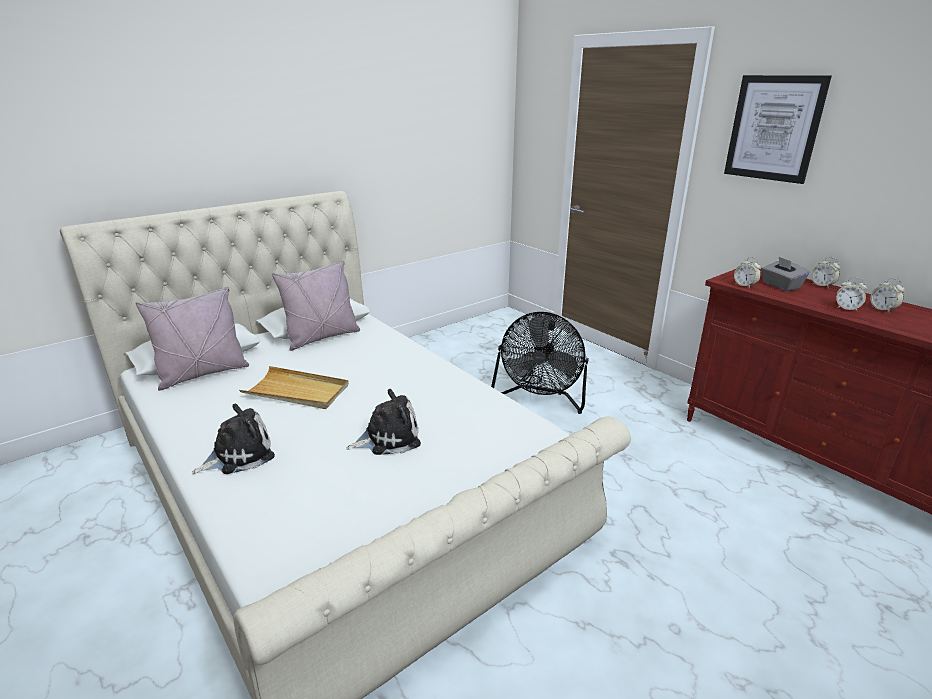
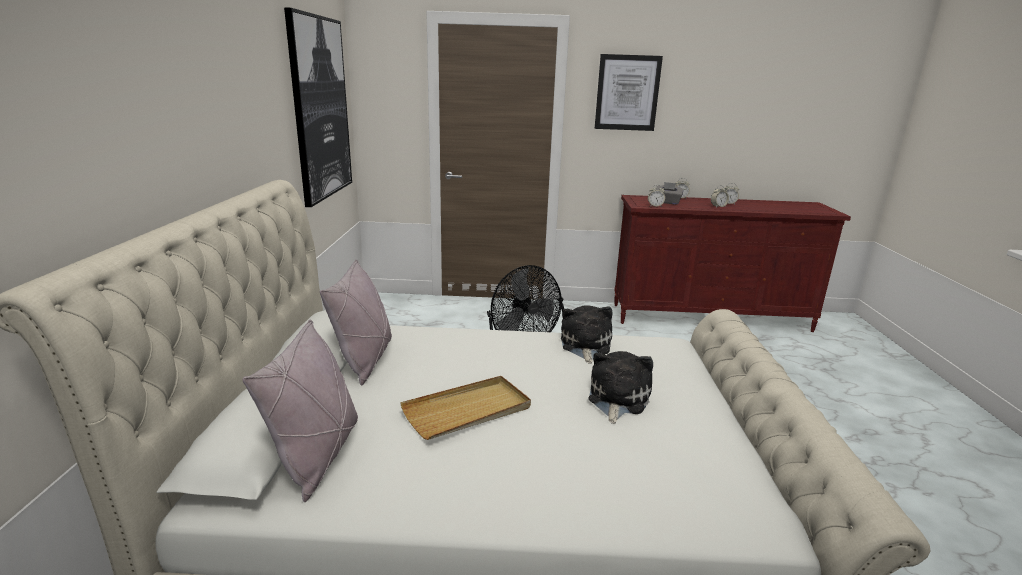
camera: 50 degrees left, 5 degrees down
plush toy [192,404,275,474] -> plush toy moved to [561,305,612,364]
none -> picture [284,7,352,207]

